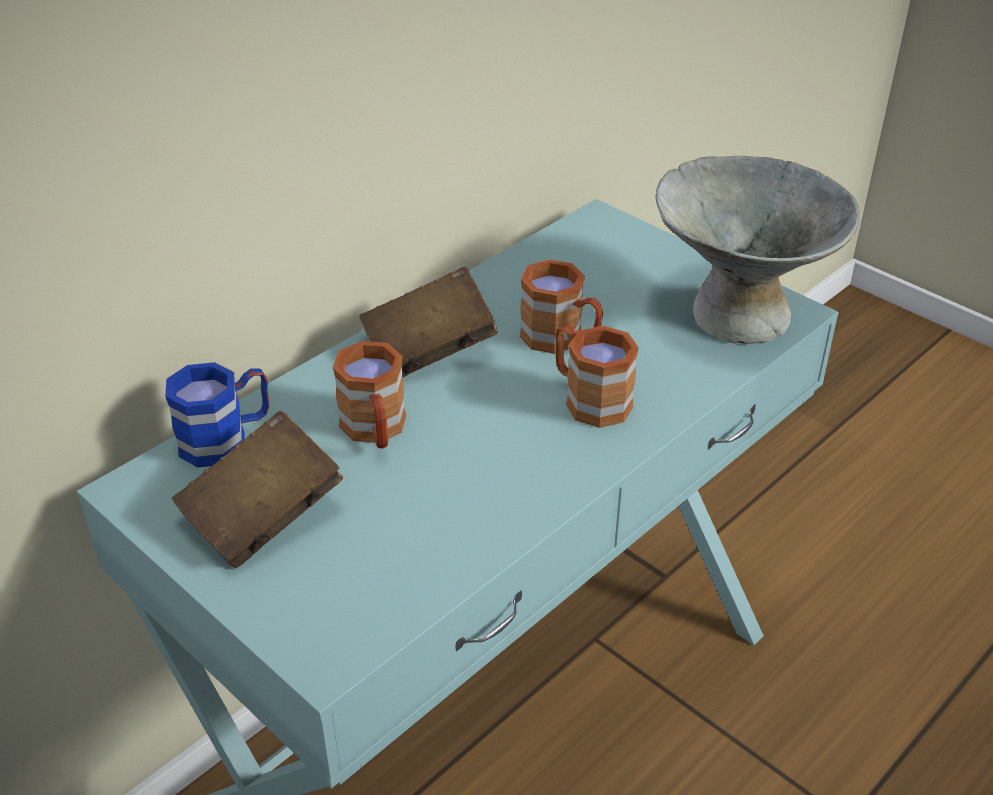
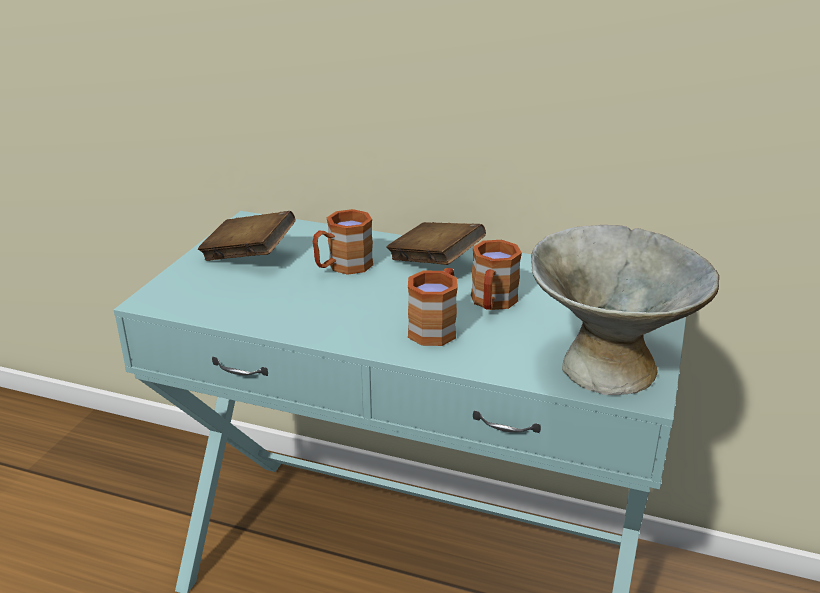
camera: 65 degrees right, 10 degrees down
blue mug [165,362,269,468] -> none

